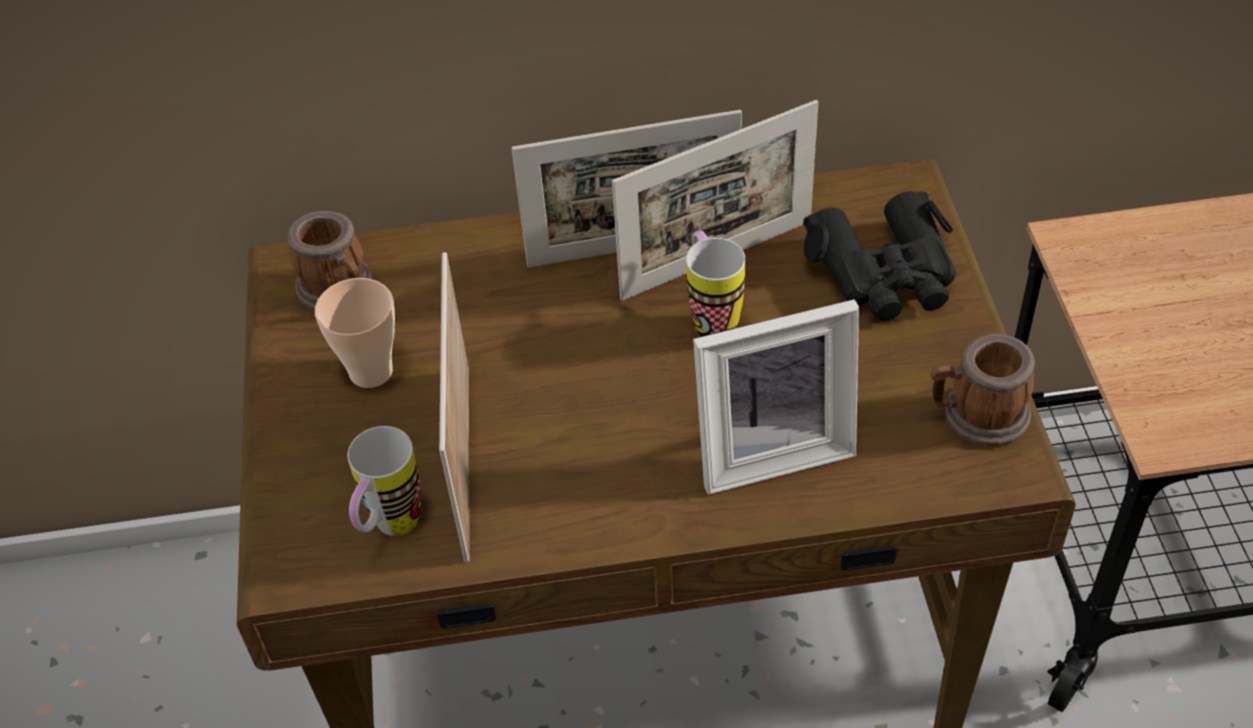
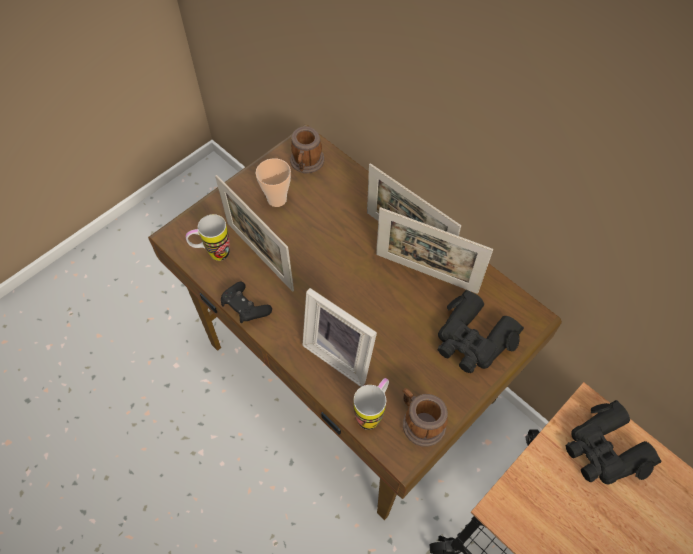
camera: 50 degrees right, 10 degrees up
picture frame [439,252,469,562] -> picture frame turned 90 degrees counterclockwise [215,175,294,292]
mug [686,231,745,337] -> mug moved to [354,378,389,430]
none -> black game controller [221,282,272,323]
none -> black binoculars [566,400,661,485]

